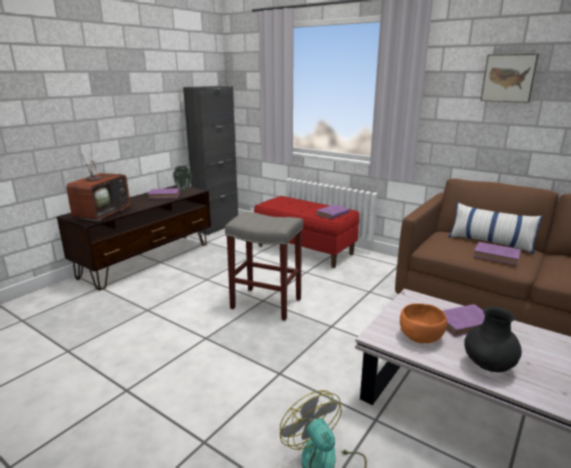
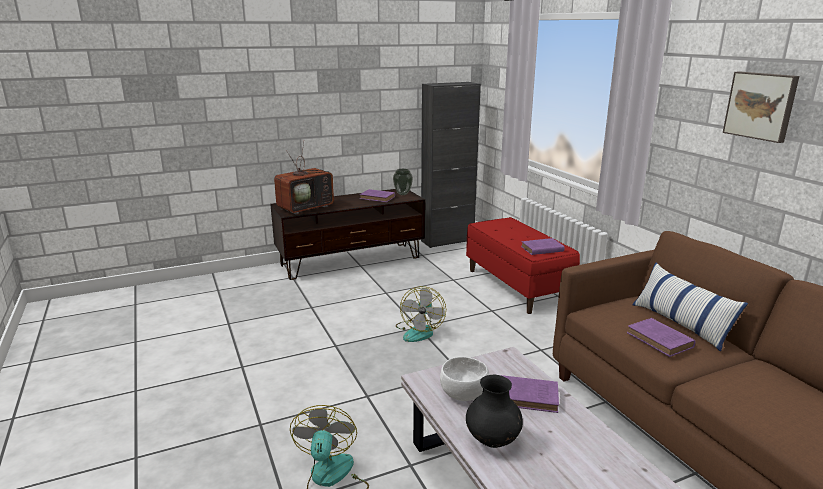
camera: 30 degrees right, 0 degrees up
grey stool [225,212,303,321] -> fan [396,286,446,342]
orange bowl [400,303,447,343] -> white bowl [440,357,490,401]

